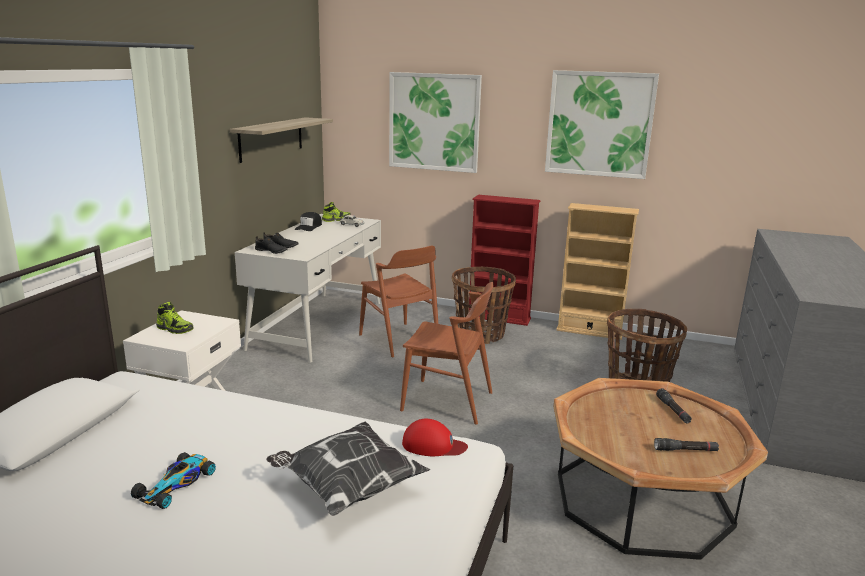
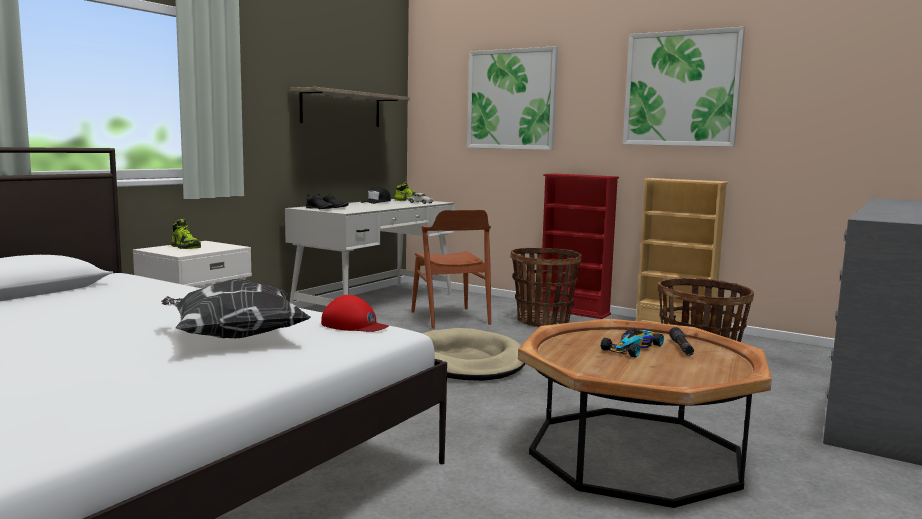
camera: 15 degrees right, 10 degrees down
toy car [131,452,216,509] -> toy car moved to [601,328,664,358]
brown chair [400,282,494,425] -> beige dog bed [422,328,525,381]
black flashlight [654,438,719,451] -> none

